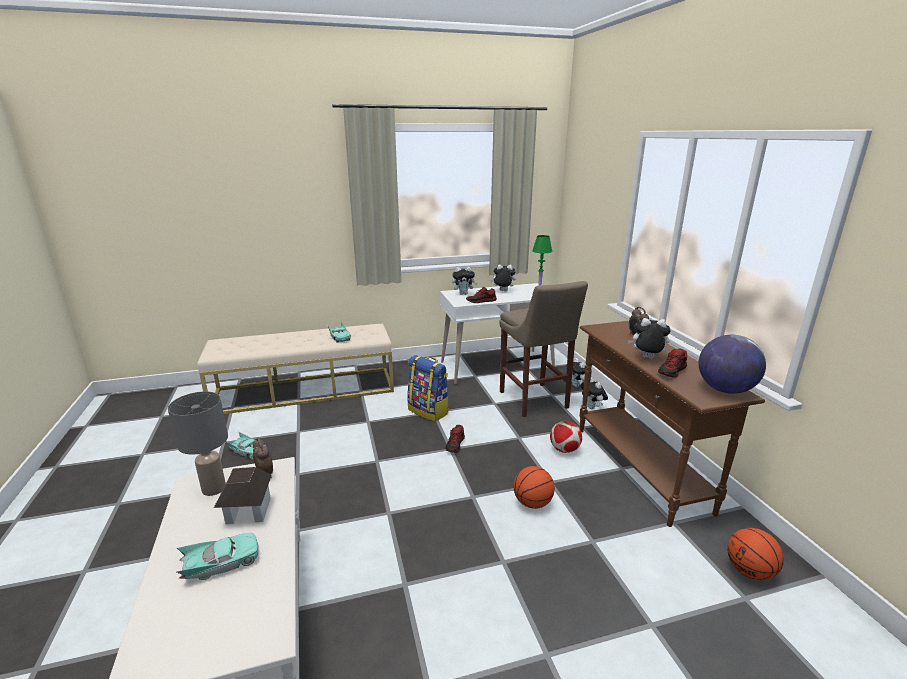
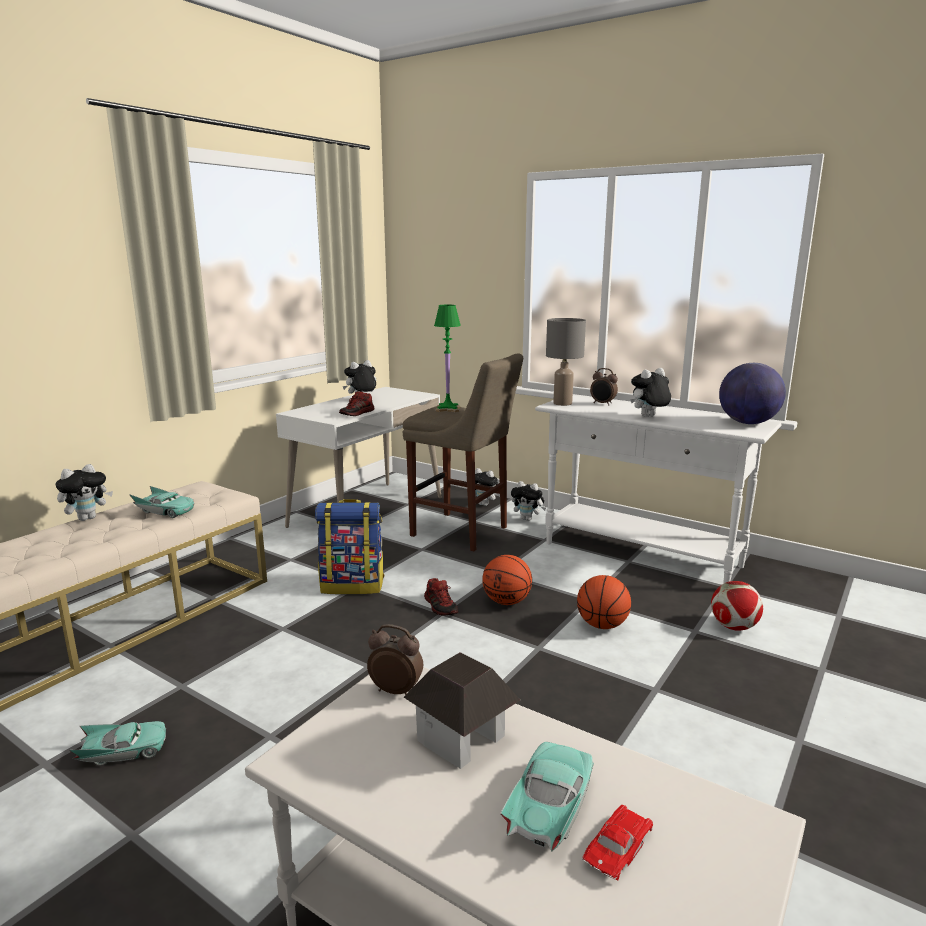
camera: 40 degrees left, 5 degrees down
grey table lamp [168,392,228,496] -> grey table lamp moved to [546,318,586,406]
plush toy [452,267,477,295] -> plush toy moved to [55,464,113,521]
football [550,421,582,453] -> football moved to [711,581,763,631]
brown console table [579,321,765,527] -> white console table [535,396,782,584]
shoe [658,349,687,378] -> none
basketball [727,528,784,580] -> basketball moved to [482,555,532,605]
none -> red toy car [582,805,653,881]

